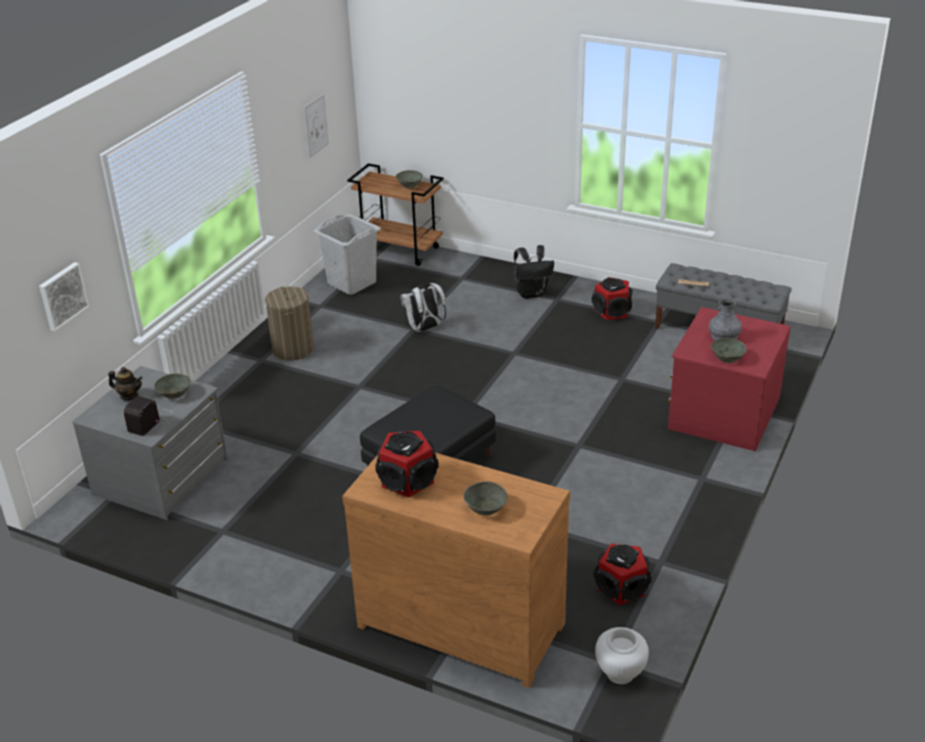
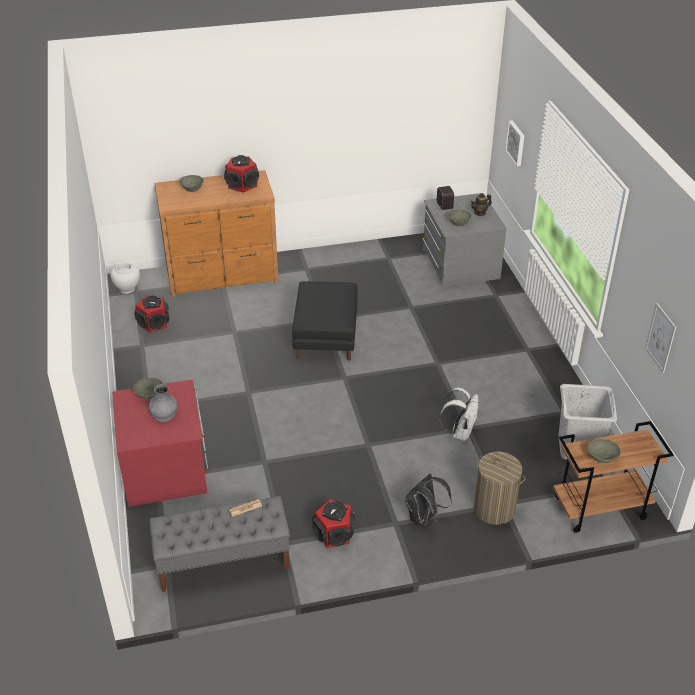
camera: 140 degrees right, 5 degrees up
laundry basket [265,286,314,361] -> laundry basket moved to [474,452,526,525]

